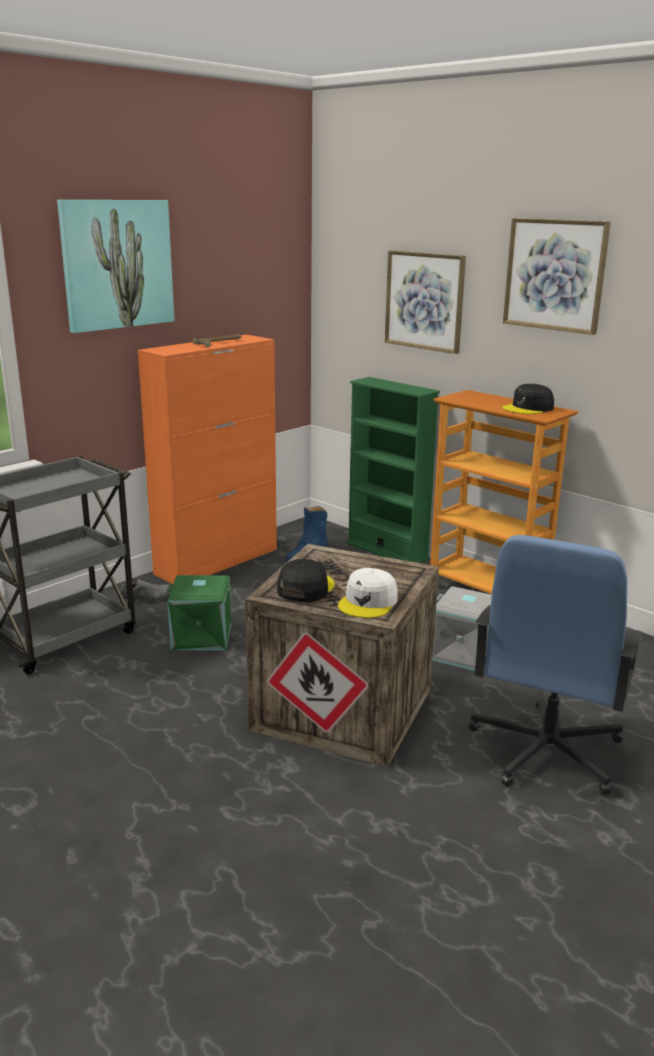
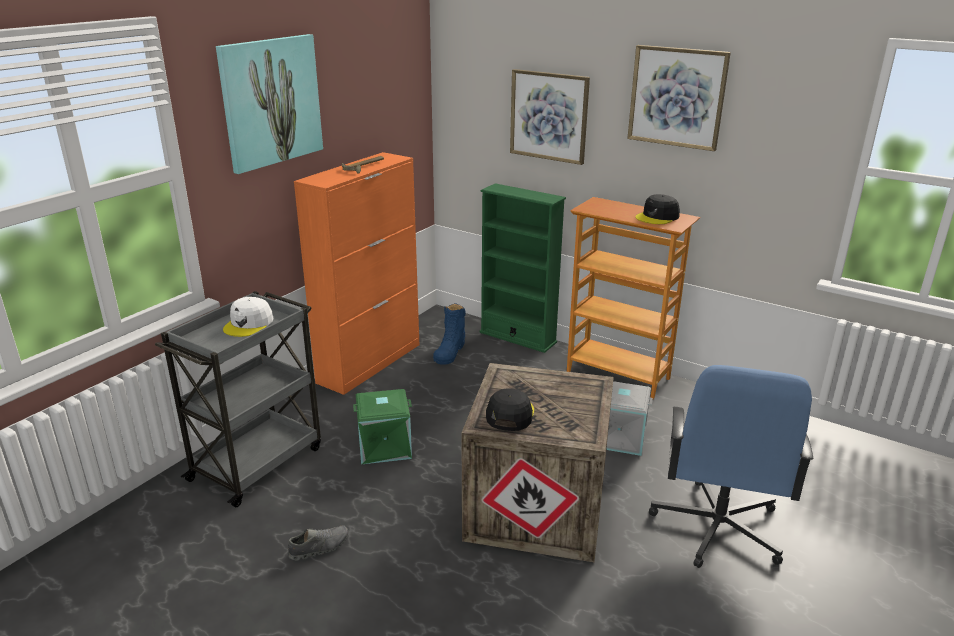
camera: 10 degrees left, 5 degrees up
grey shoe [121,579,172,604] -> grey shoe moved to [288,525,348,561]
white cap [338,568,398,618] -> white cap moved to [223,297,273,337]

